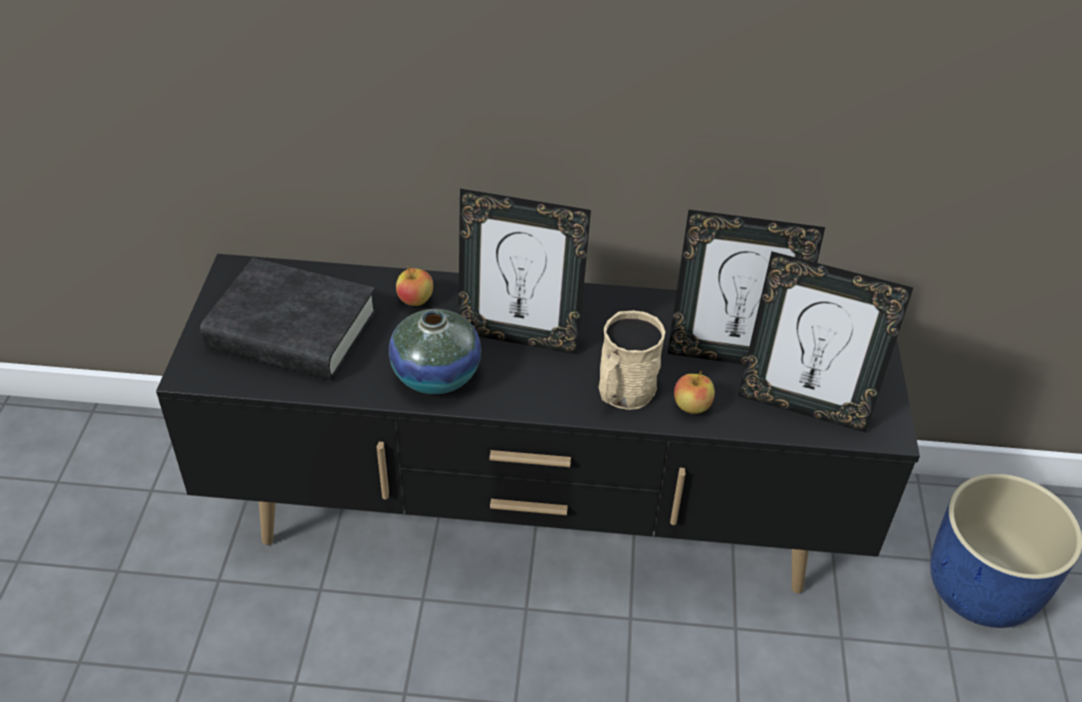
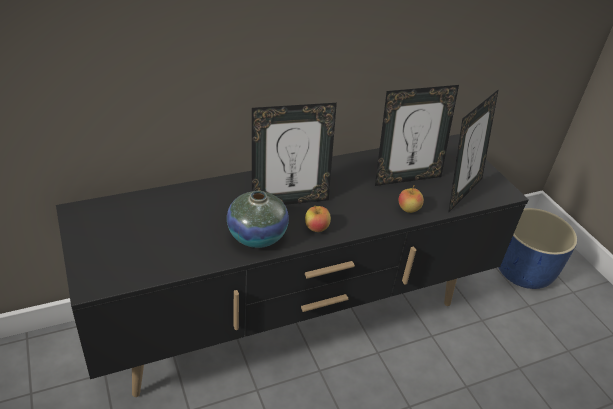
camera: 30 degrees left, 5 degrees down
black book [200,258,377,380] -> none
apple [396,266,433,306] -> apple moved to [305,206,331,232]
beige mug [599,311,665,410] -> none
picture frame [738,251,913,433] -> picture frame turned 45 degrees counterclockwise [448,89,499,213]

